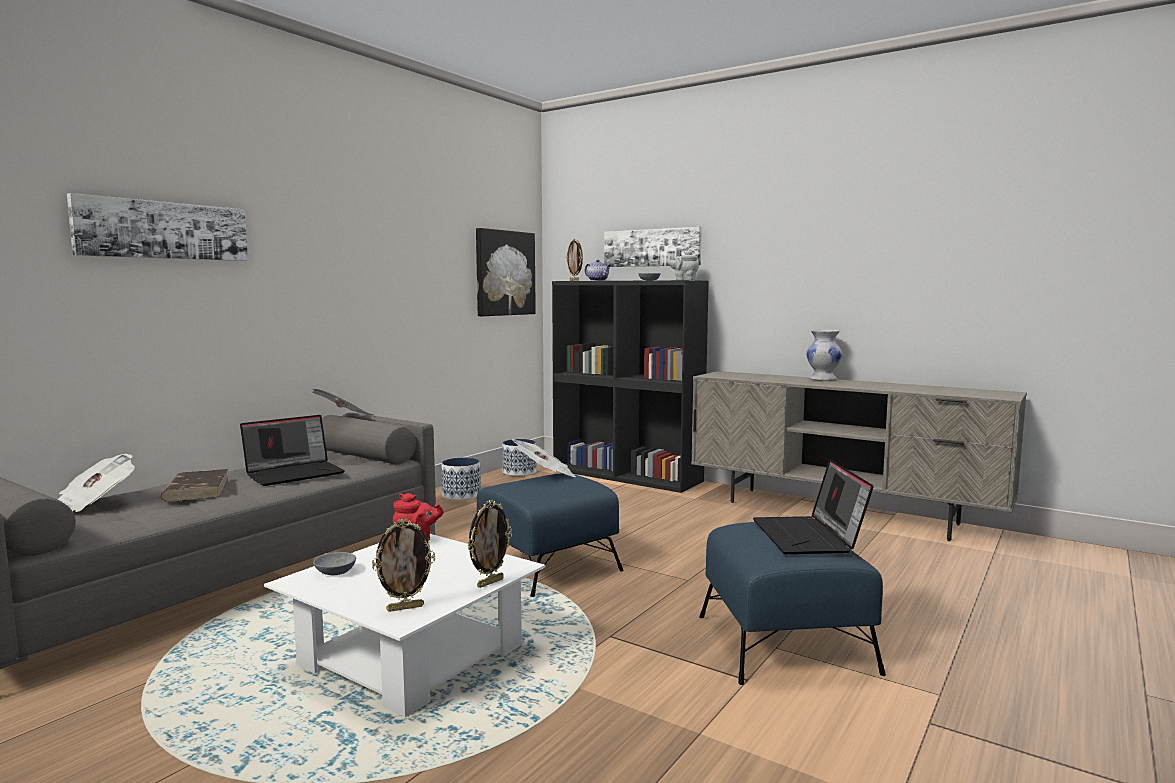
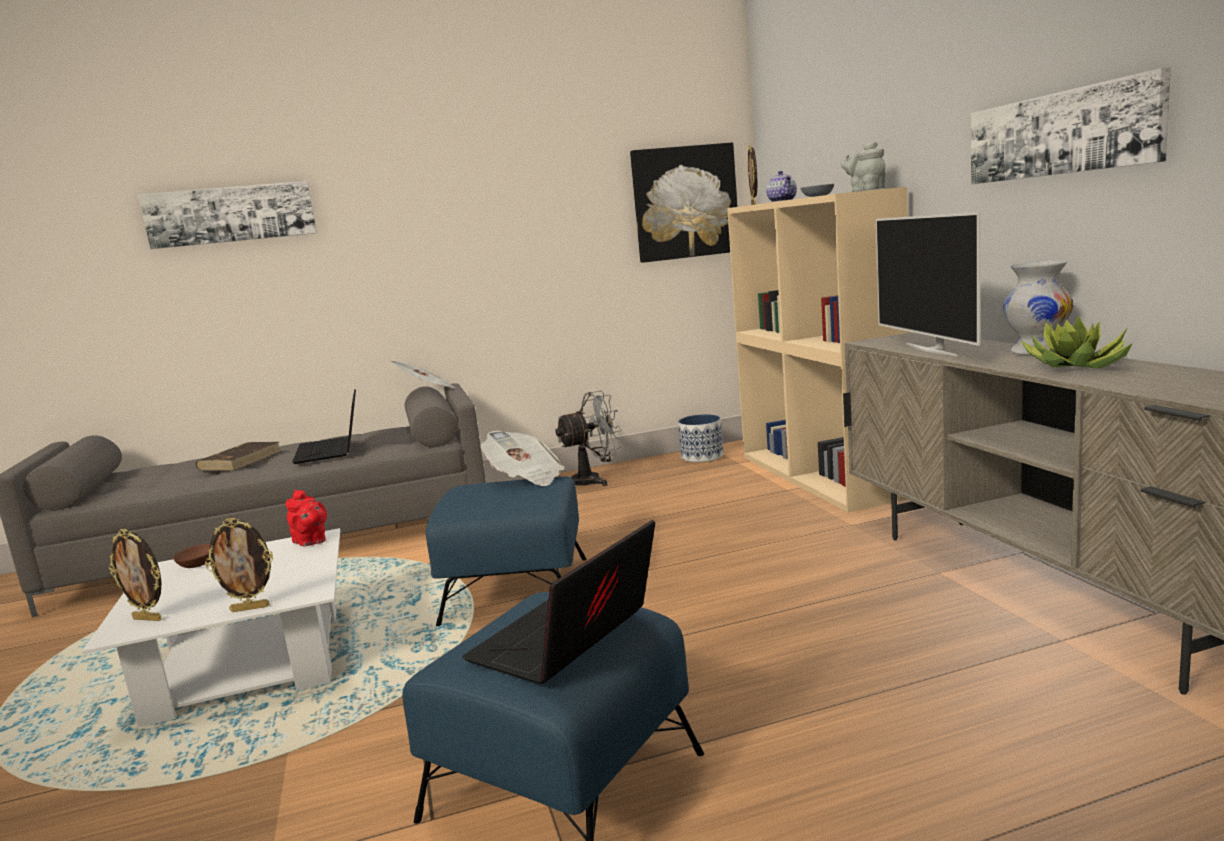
camera: 40 degrees right, 5 degrees up
newspaper [57,454,135,512] -> none
laptop [240,415,345,486] -> laptop turned 75 degrees clockwise [292,389,356,464]
grey bowl [313,552,356,575] -> brown bowl [173,544,210,568]
planter [441,457,481,500] -> grey fan [555,391,622,486]
black bookcase [552,280,709,493] -> beige bookcase [727,187,910,512]
picture [604,227,702,267] -> picture moved to [971,68,1171,184]
none -> television [876,212,980,356]
none -> potted plant [1021,316,1133,368]

